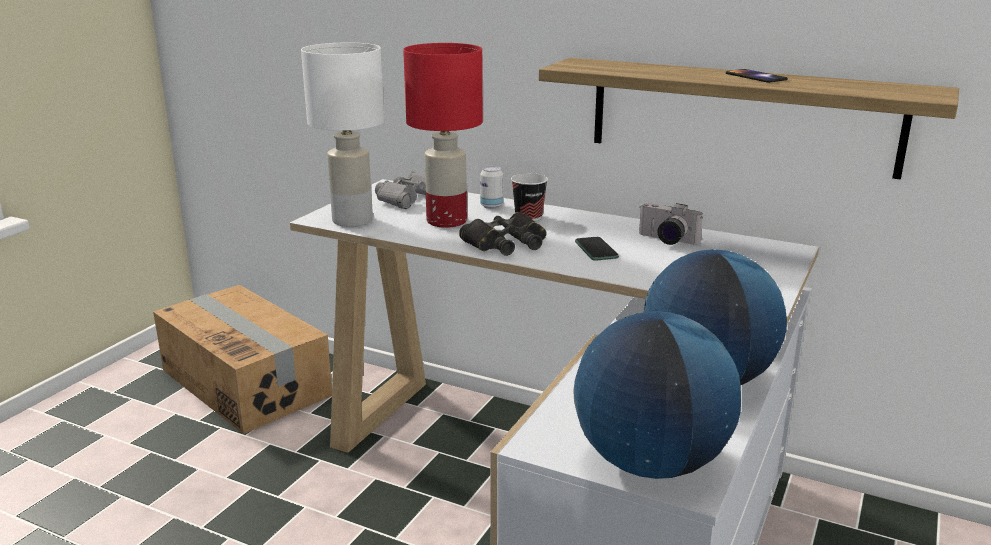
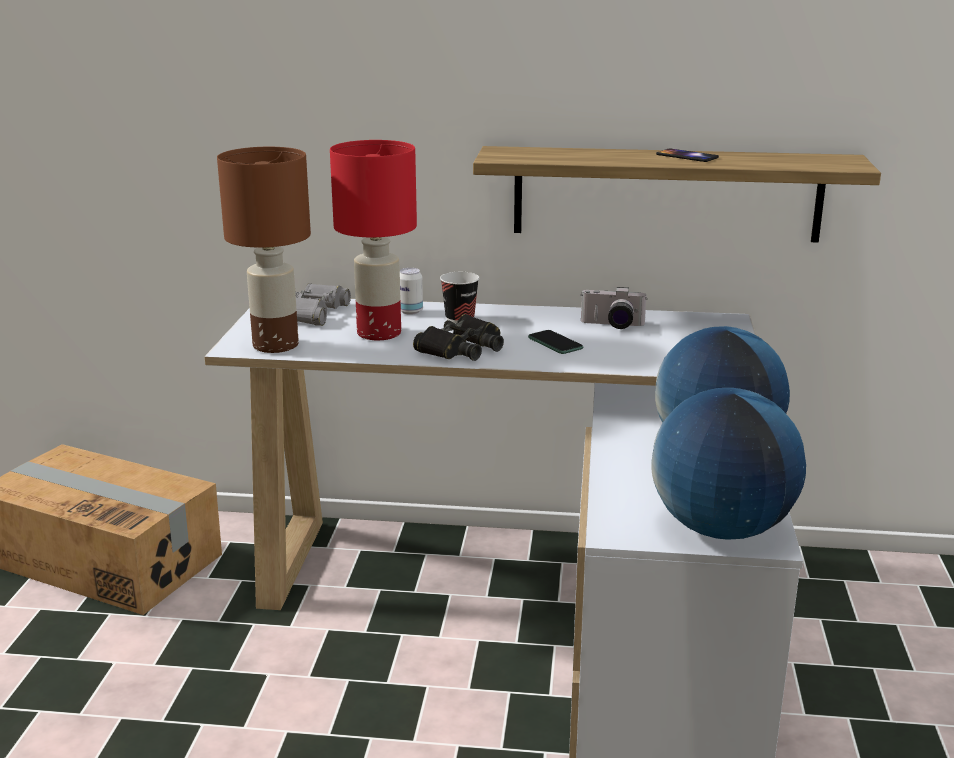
camera: 20 degrees left, 0 degrees up
white table lamp [301,43,384,227] -> brown table lamp [217,147,311,353]

